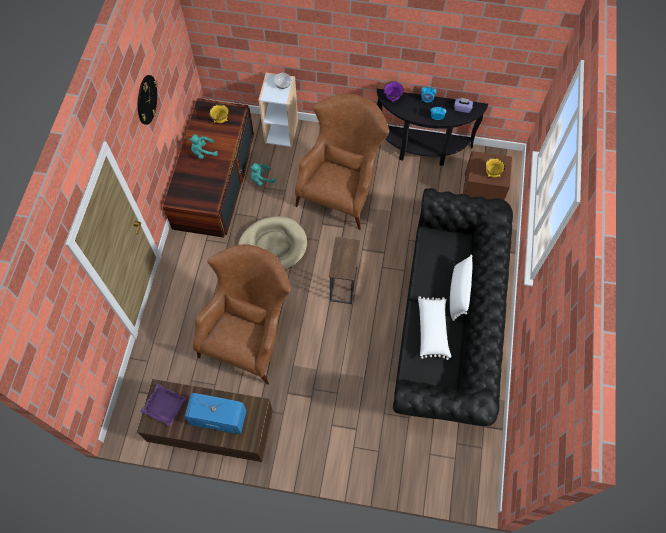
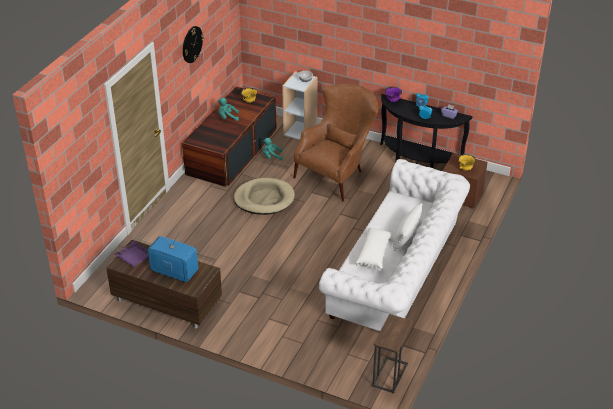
camera: 15 degrees right, 25 degrees down
brown armchair [193,244,291,385] -> none
brown side table [329,237,360,304] -> brown side table moved to [372,314,413,394]
black sofa [393,188,513,426] -> white sofa [319,159,470,331]

